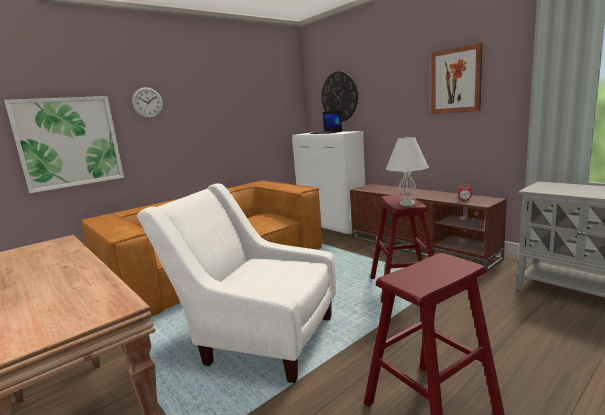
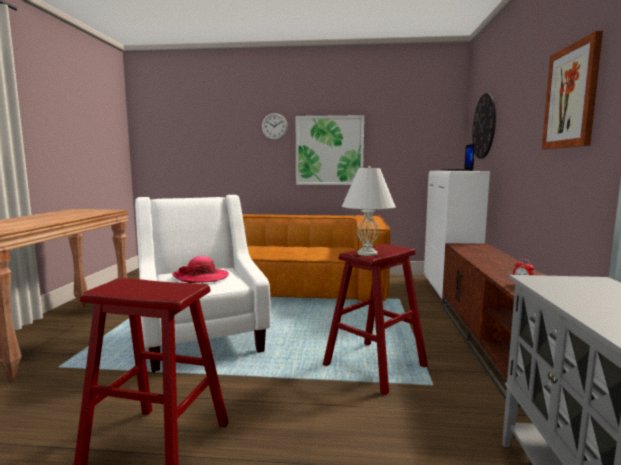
camera: 45 degrees right, 5 degrees down
picture [4,96,124,193] -> picture moved to [296,115,364,185]
none -> hat [172,256,229,283]

